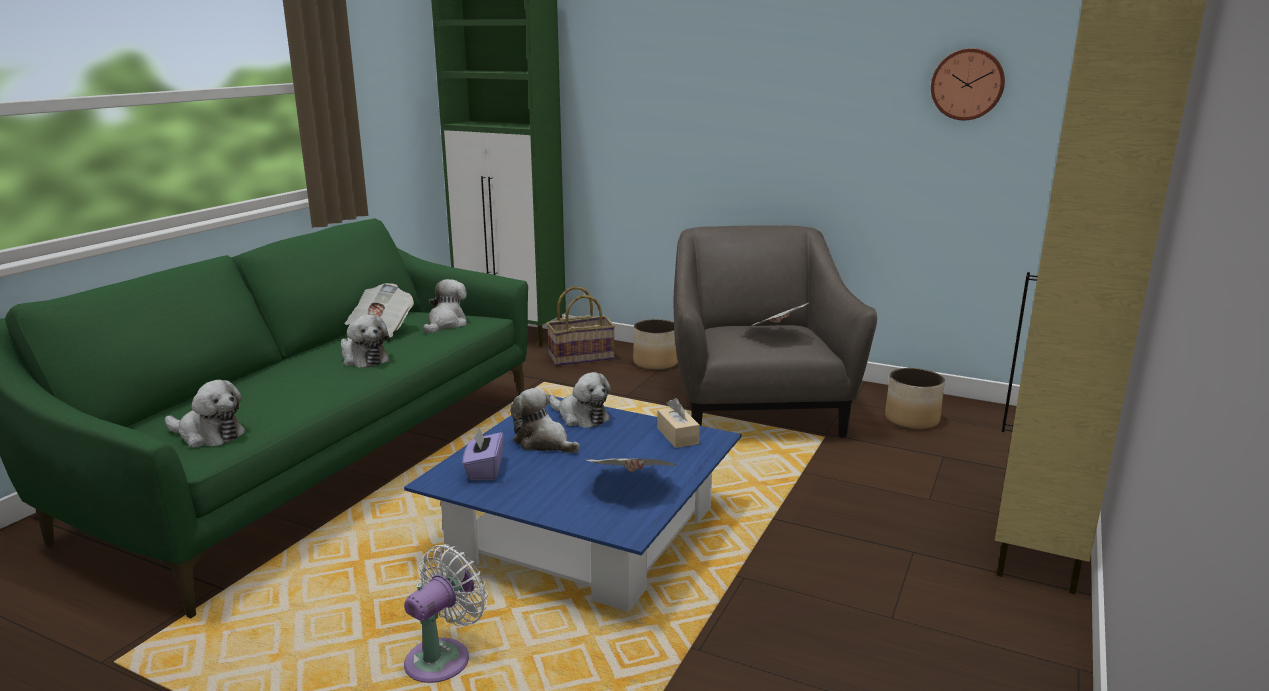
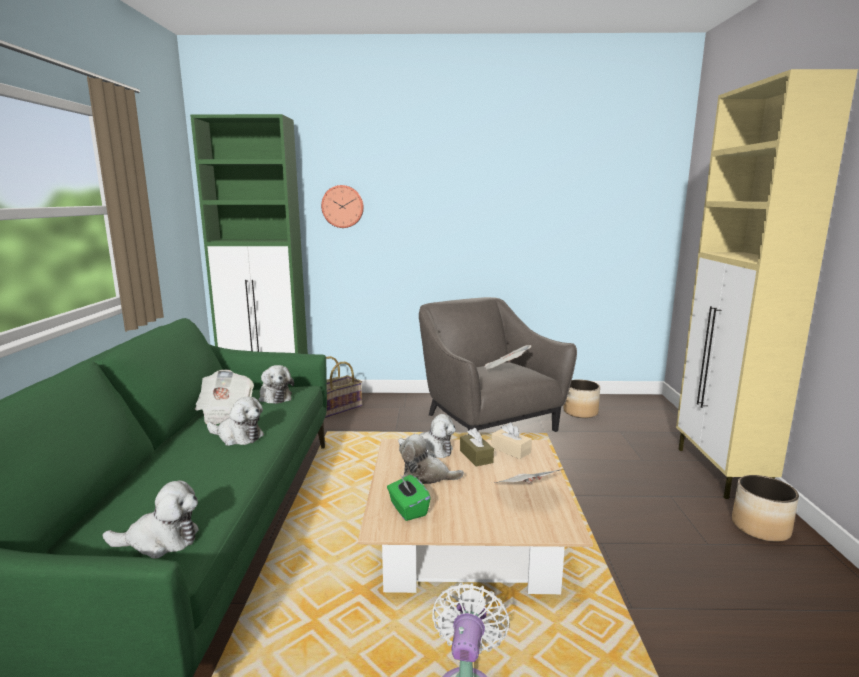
camera: 25 degrees left, 5 degrees down
blue coffee table [404,395,742,612] -> beige coffee table [358,439,593,594]
plush toy [423,279,467,334] -> plush toy turned 150 degrees clockwise [259,365,294,404]
purple tissue box [463,427,504,480] -> green tissue box [387,474,431,521]
planter [633,319,678,370] -> planter moved to [732,475,799,542]
wall clock [931,48,1005,120] -> wall clock moved to [321,185,364,228]
none -> brown tissue box [460,428,494,467]

